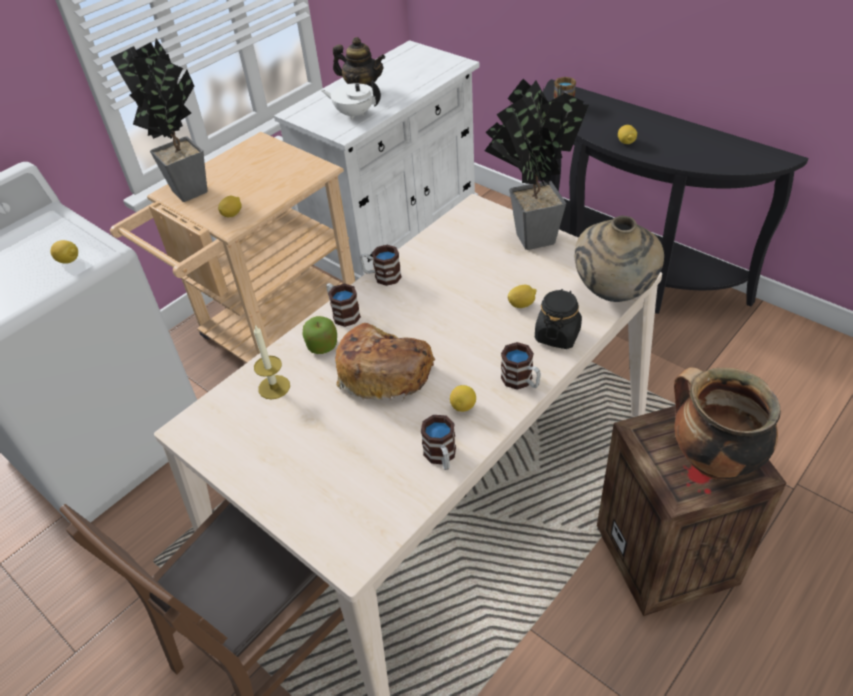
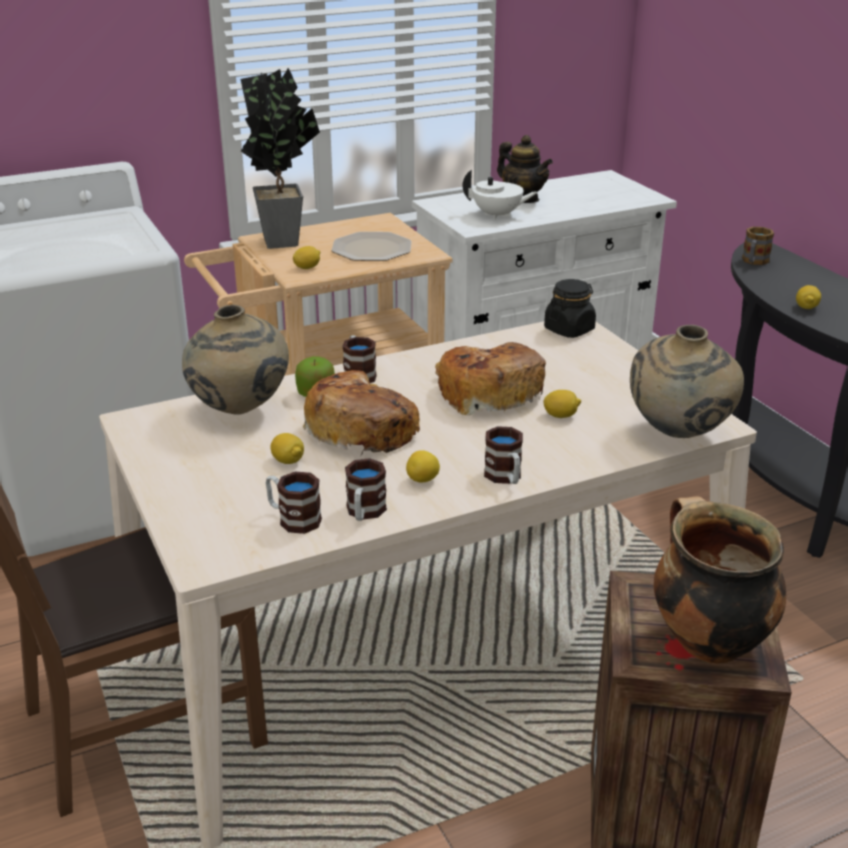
camera: 20 degrees right, 15 degrees down
lemon [50,240,78,264] -> lemon moved to [270,433,304,464]
candle [254,324,290,399] -> beige vase [182,305,289,415]
white teapot [321,81,381,119] -> white teapot turned 150 degrees clockwise [463,170,538,220]
mug [360,245,402,286] -> mug moved to [266,472,322,534]
potted plant [485,79,589,250] -> none
black jar [535,289,582,349] -> black jar moved to [544,279,596,338]
none -> plate [331,232,412,261]
none -> bread [435,342,546,416]

